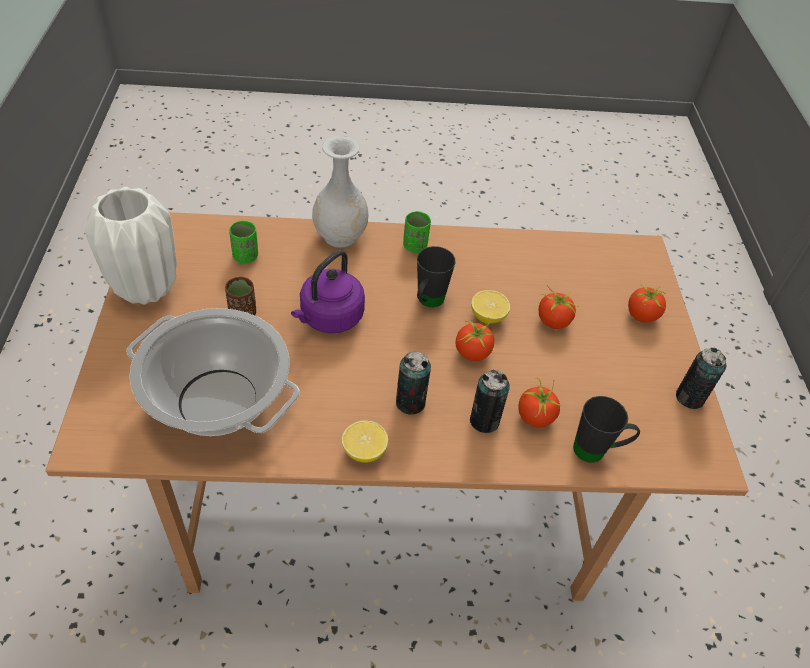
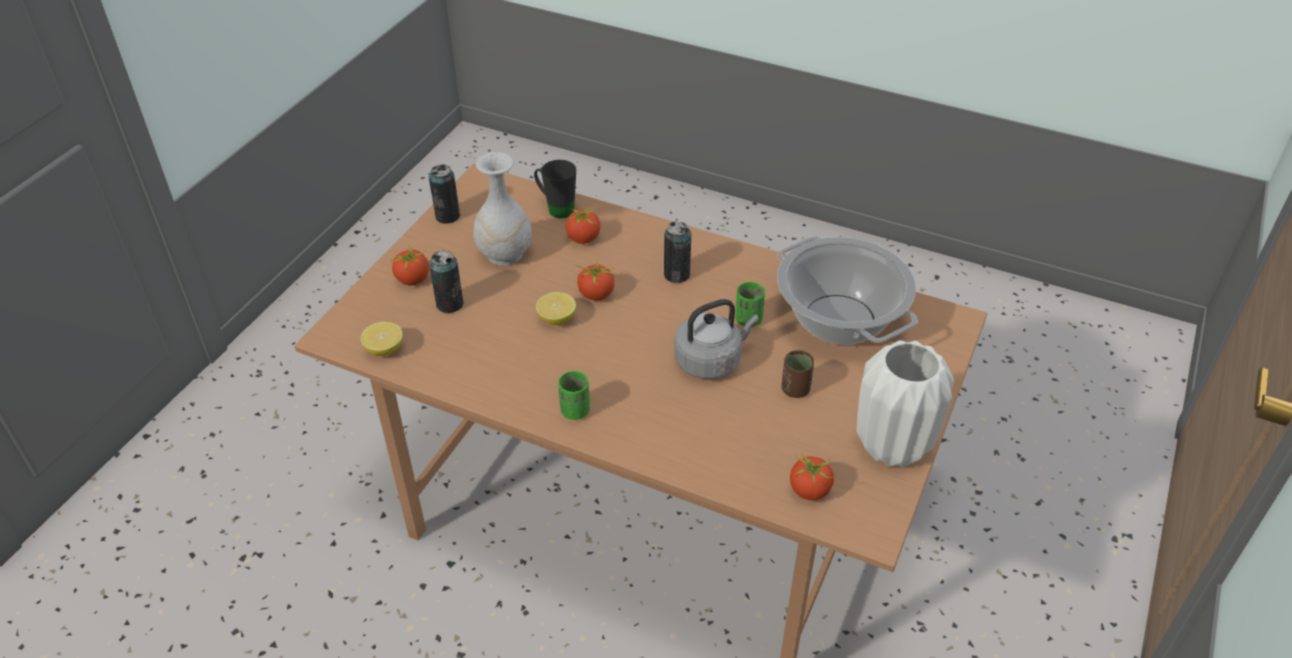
camera: 150 degrees left, 5 degrees down
green cup [229,221,258,263] -> green cup moved to [736,282,765,327]
purple kettle [291,250,365,333] -> grey kettle [674,299,759,379]
white vase [312,136,368,248] -> white vase moved to [473,152,532,266]
lemon [342,421,388,463] -> lemon moved to [361,322,403,356]
black mug [417,246,455,307] -> none
can [470,370,510,433] -> can moved to [429,250,463,313]
tomato [539,285,579,329] -> tomato moved to [790,453,836,500]

